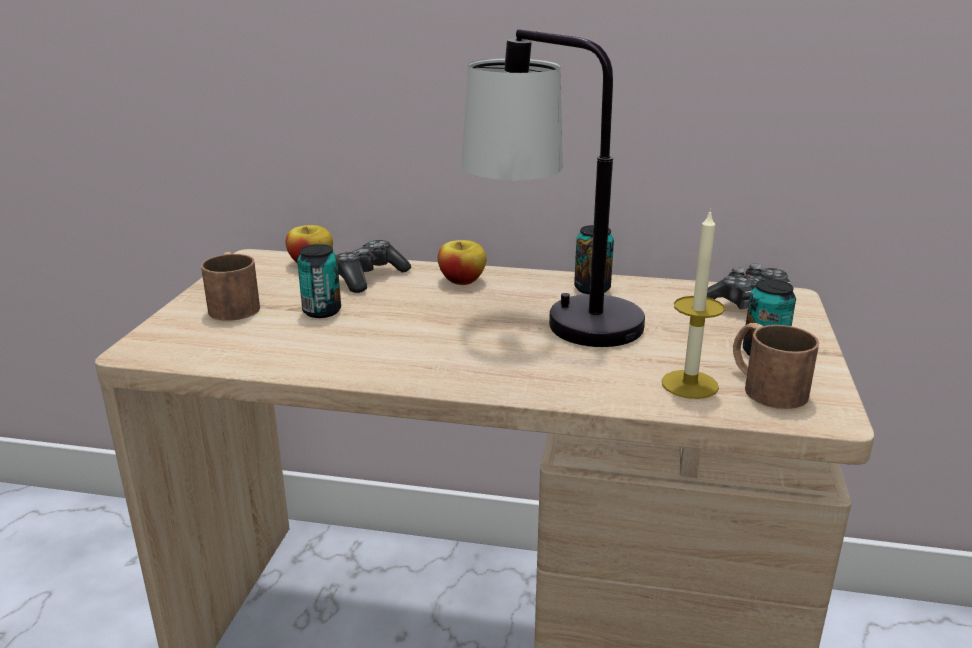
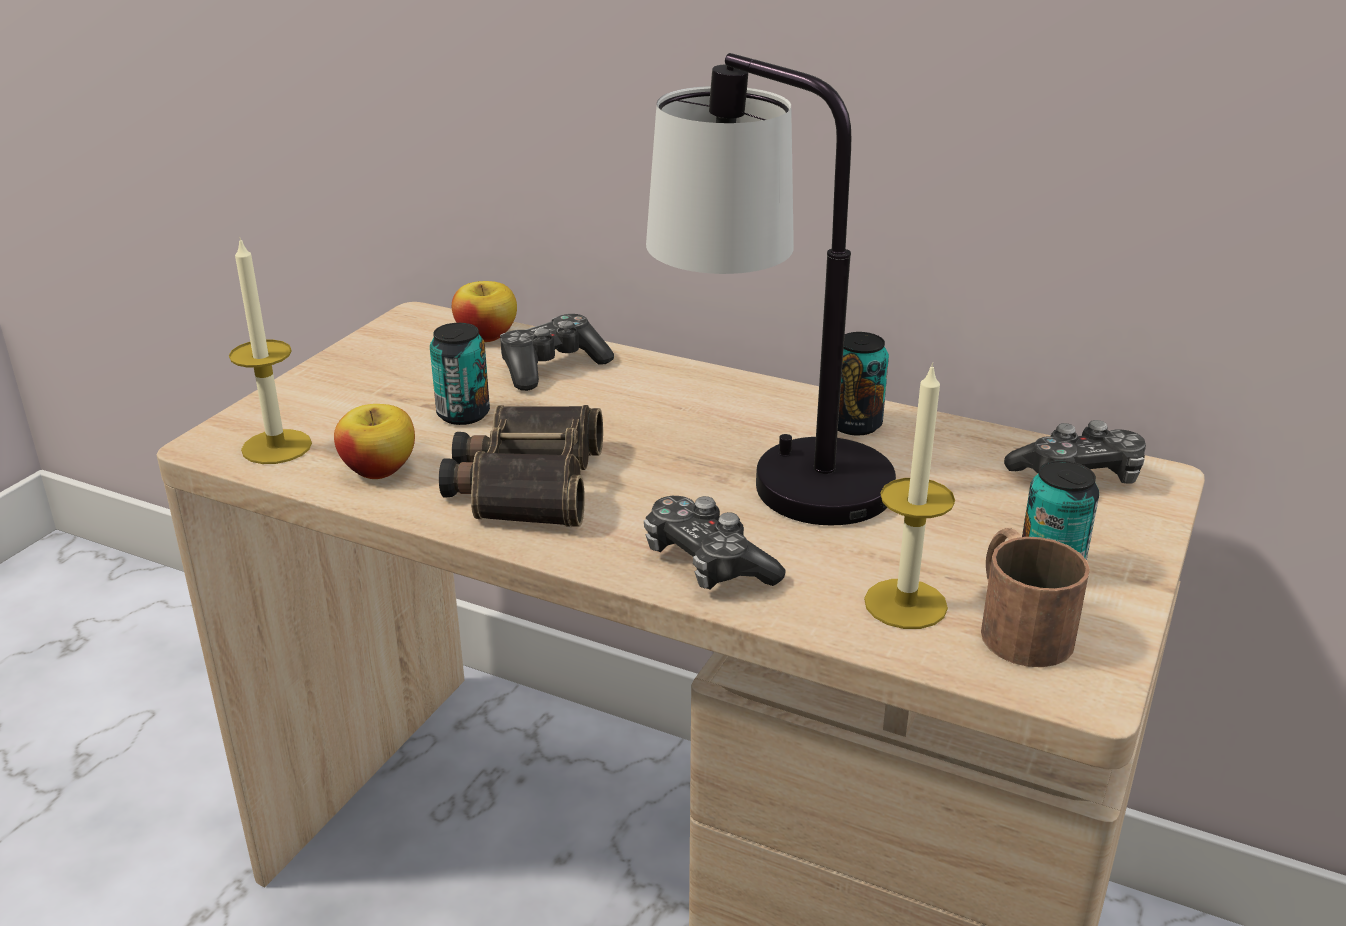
camera: 15 degrees right, 5 degrees up
brown mug [201,252,260,321] -> none
apple [438,240,486,285] -> apple moved to [334,404,415,479]
none -> candle [229,237,312,464]
none -> binoculars [439,405,603,527]
none -> game controller [644,496,786,590]

